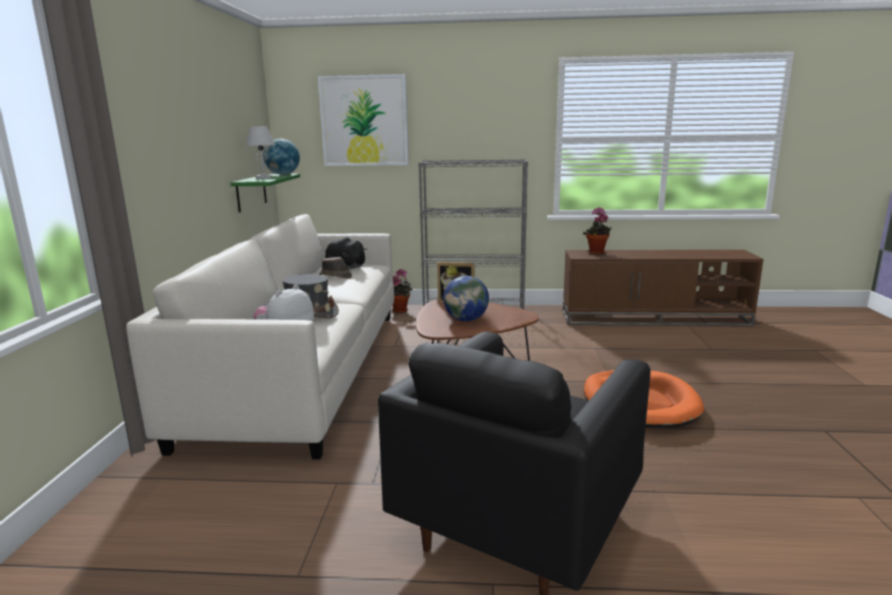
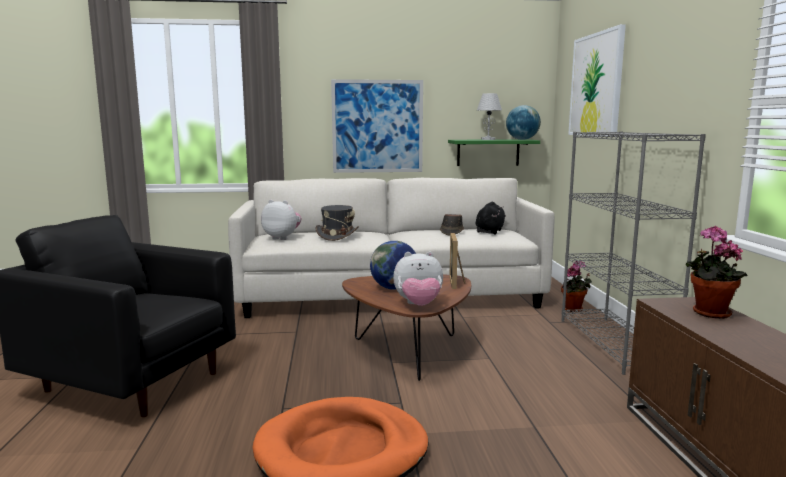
camera: 80 degrees right, 5 degrees down
none -> picture [331,79,423,173]
none -> plush toy [393,251,443,306]

